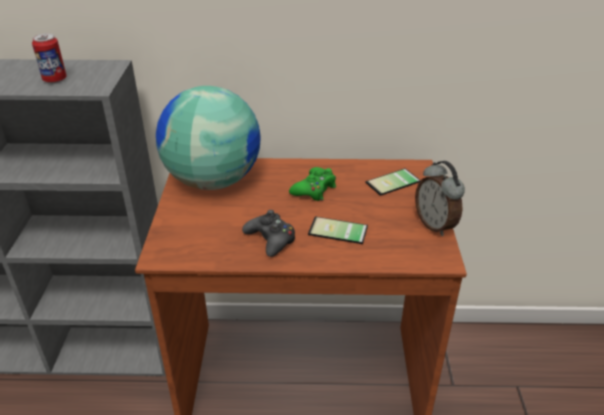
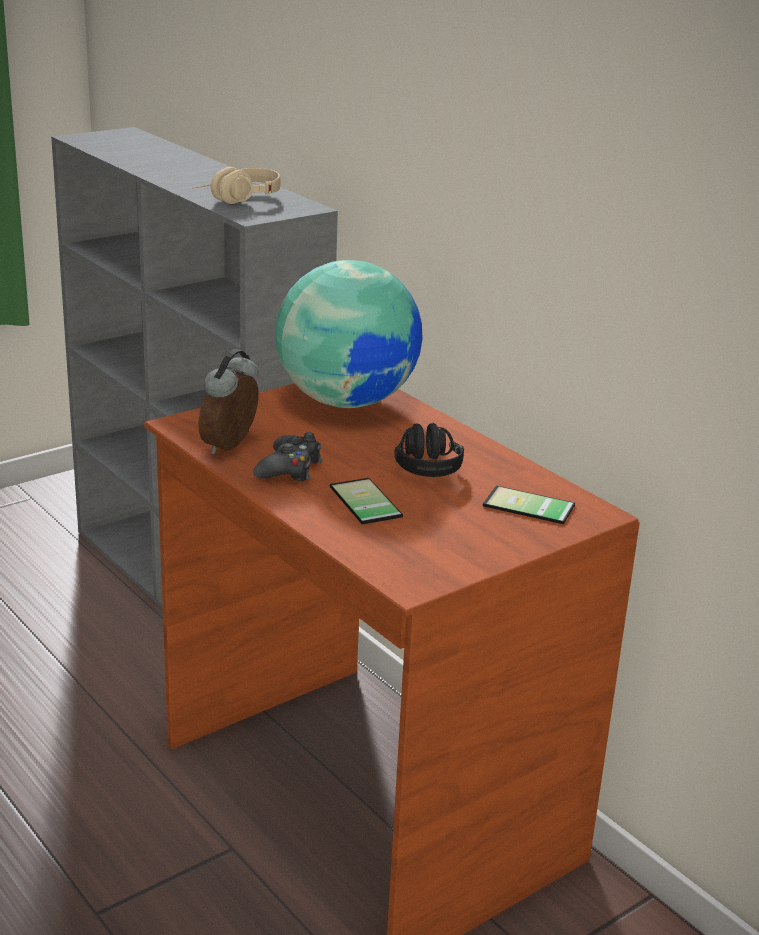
camera: 50 degrees right, 10 degrees down
can [32,33,67,83] -> beige headphones [192,167,281,204]
green game controller [289,167,336,201] -> black headphones [394,423,464,477]
alarm clock [415,161,465,236] -> alarm clock moved to [198,349,259,454]

